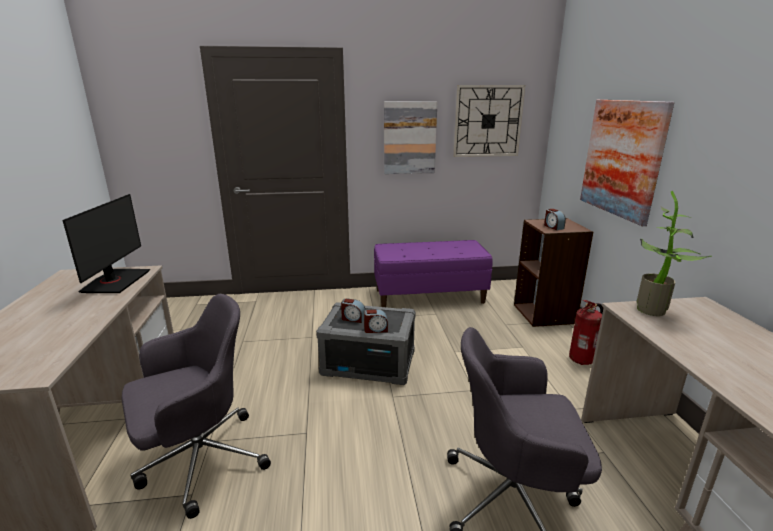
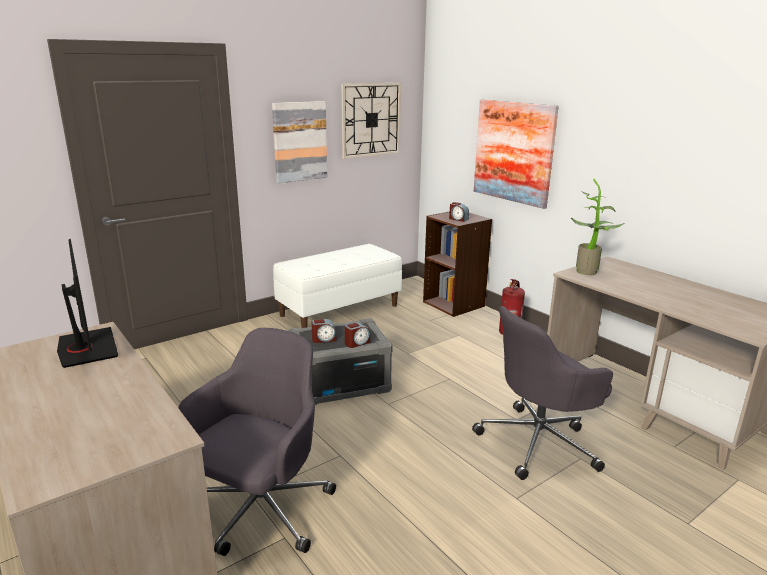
camera: 30 degrees left, 0 degrees up
purple bench [374,240,493,307] -> white bench [273,244,402,328]

